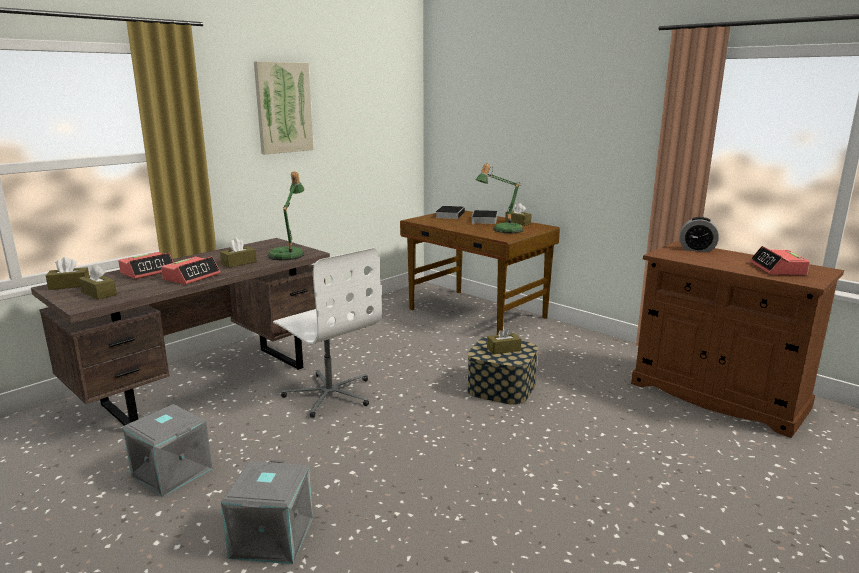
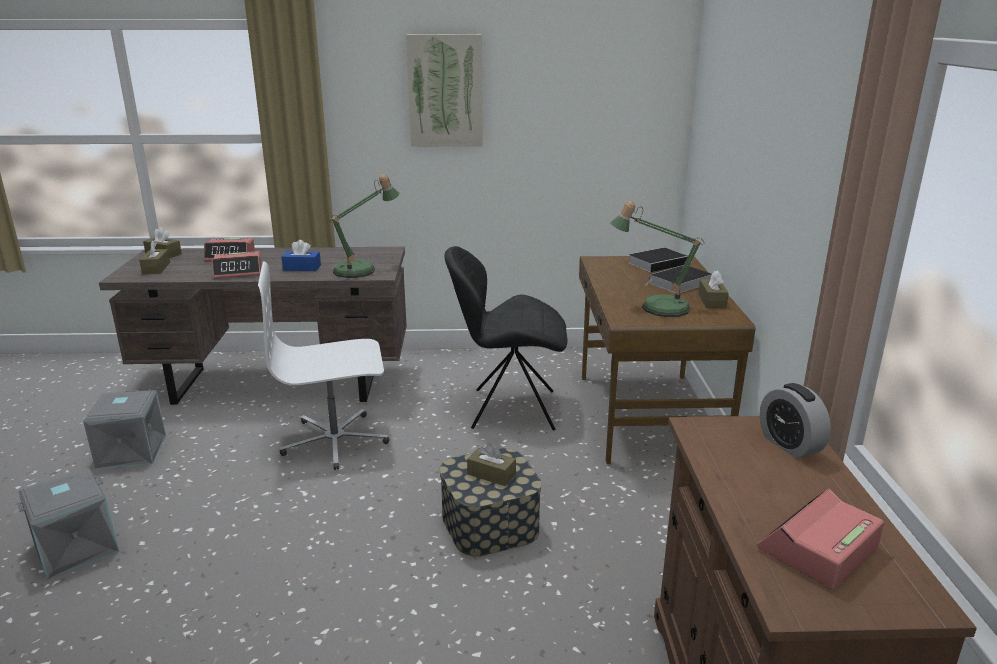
camera: 45 degrees right, 5 degrees up
brown tissue box [220,238,257,268] -> blue tissue box [281,240,321,271]
white office chair [273,248,382,418] -> white office chair turned 75 degrees clockwise [258,262,389,470]
none -> black chair [444,246,567,431]

